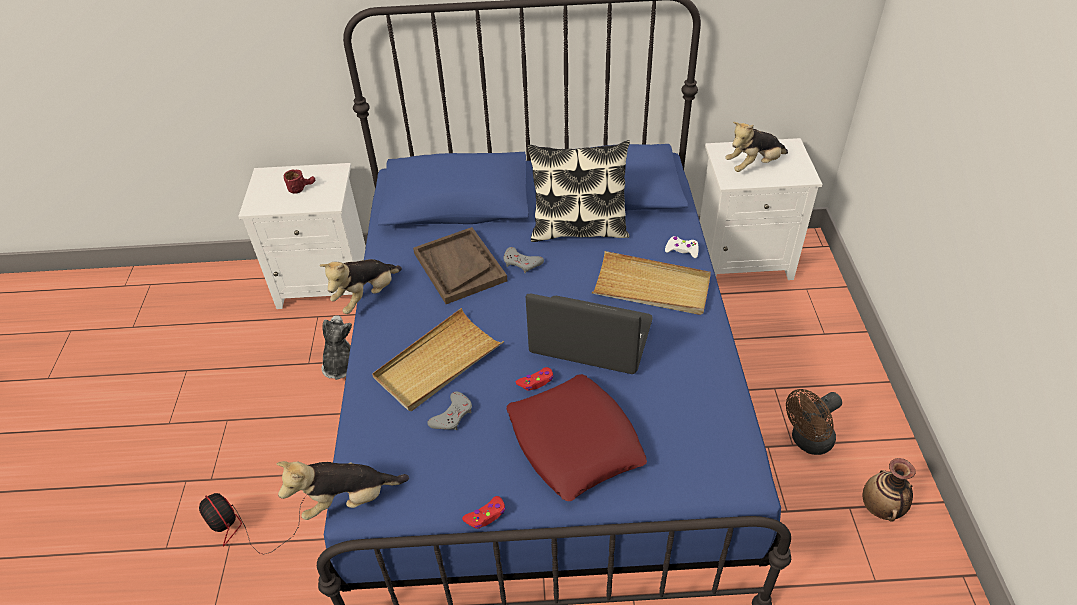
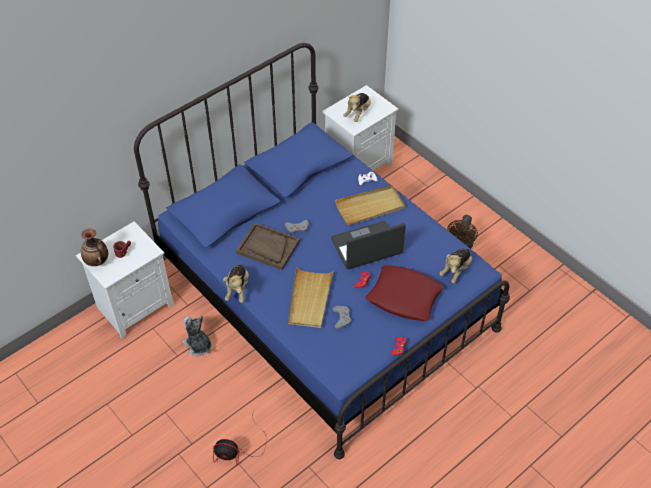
camera: 40 degrees left, 5 degrees up
plush toy [276,461,409,520] -> plush toy moved to [439,248,472,284]
pillow [527,140,630,242] -> none
vase [863,458,916,522] -> vase moved to [81,228,108,266]

